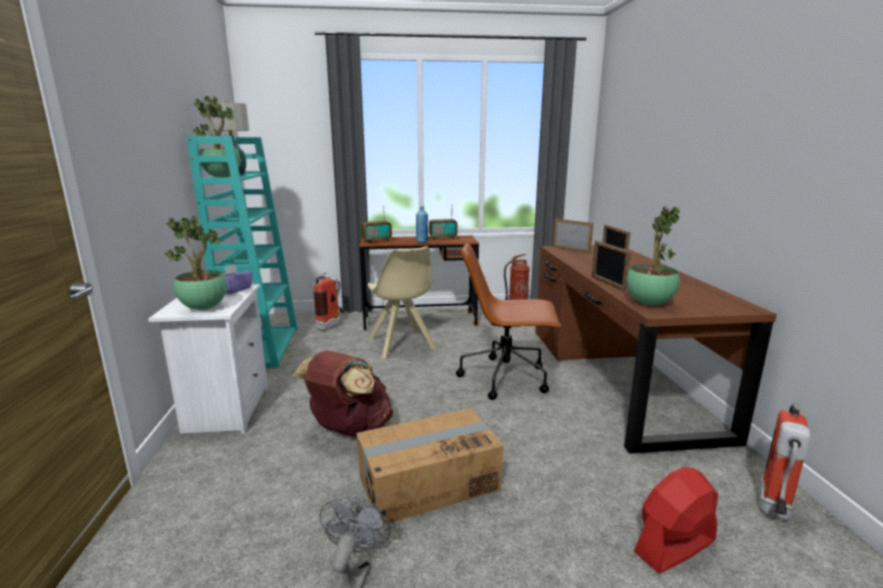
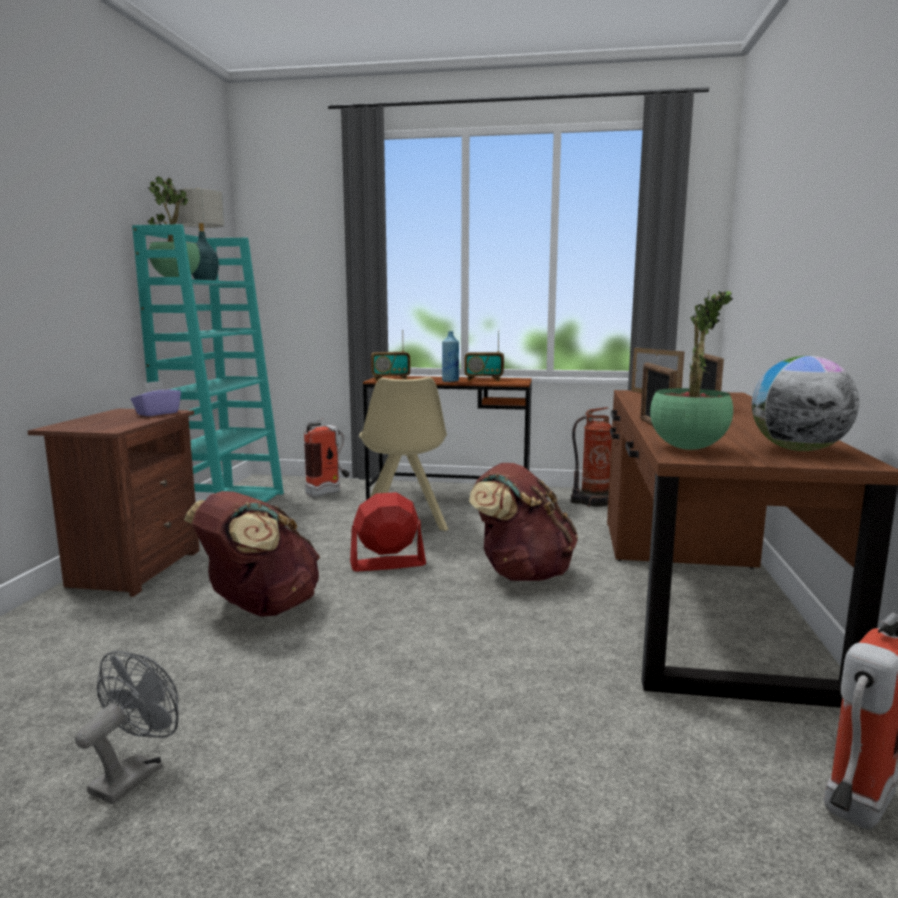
camera: 15 degrees right, 5 degrees down
white nightstand [148,284,268,434] -> brown nightstand [28,408,200,597]
potted plant [165,216,227,310] -> none
cardboard box [356,408,504,525] -> none
brown office chair [456,243,561,400] -> brown backpack [469,463,578,581]
red fan [634,466,718,573] -> red fan moved to [350,492,426,572]
none -> globe [752,356,859,451]

